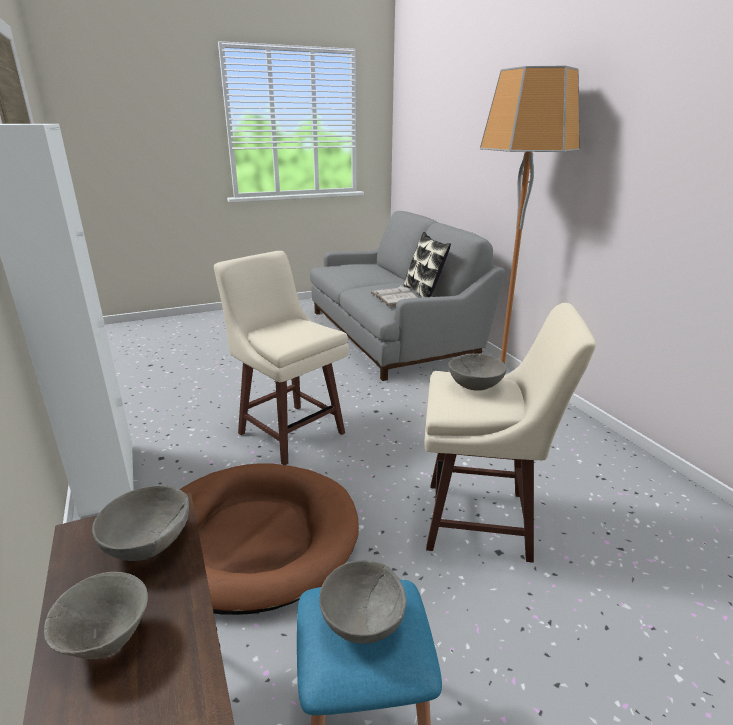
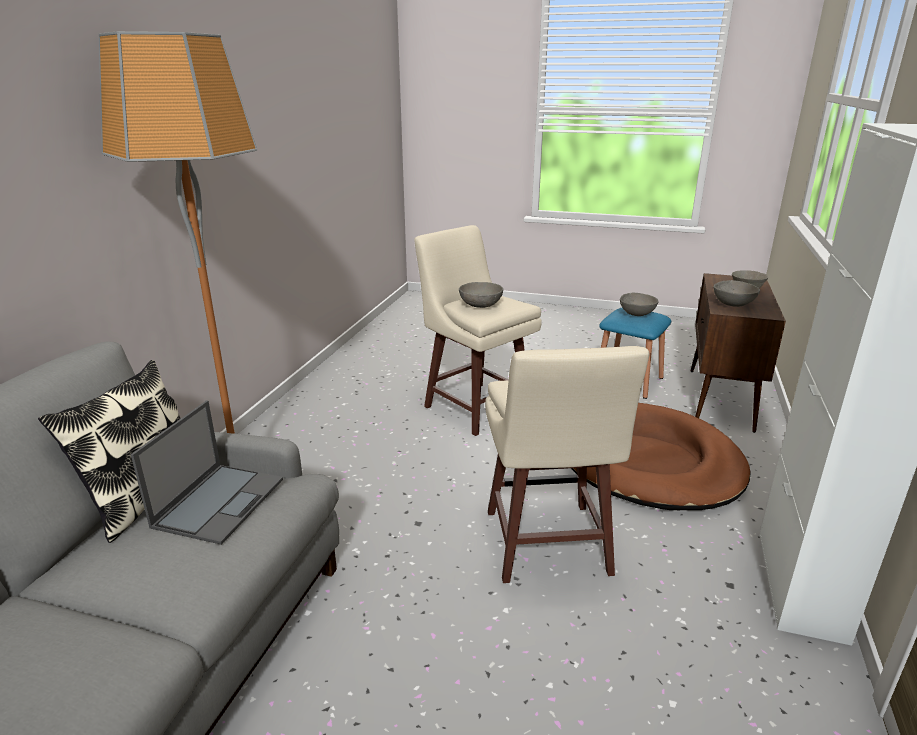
camera: 140 degrees left, 0 degrees up
white book [370,286,418,306] -> laptop [131,401,283,545]

